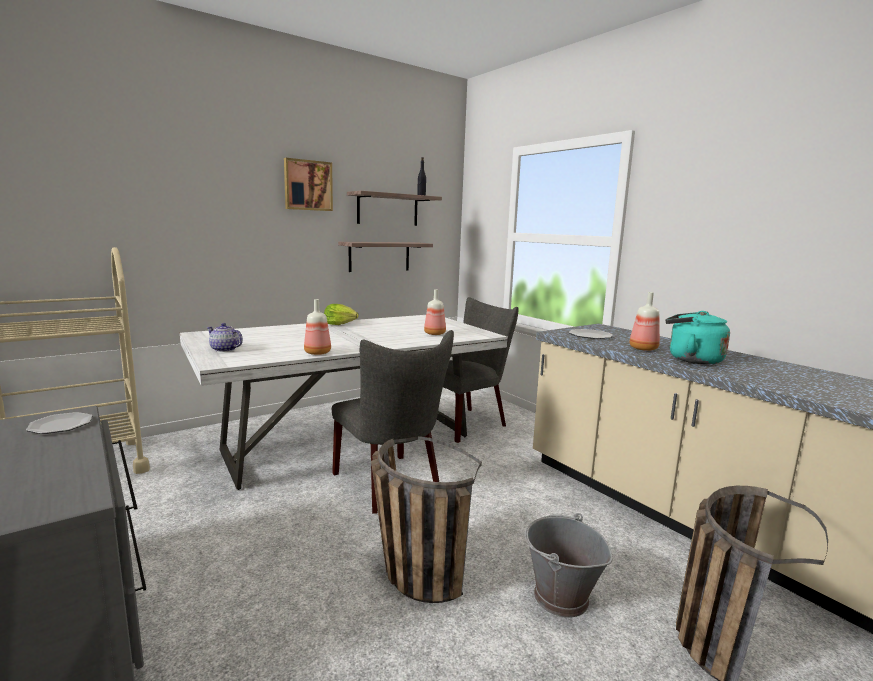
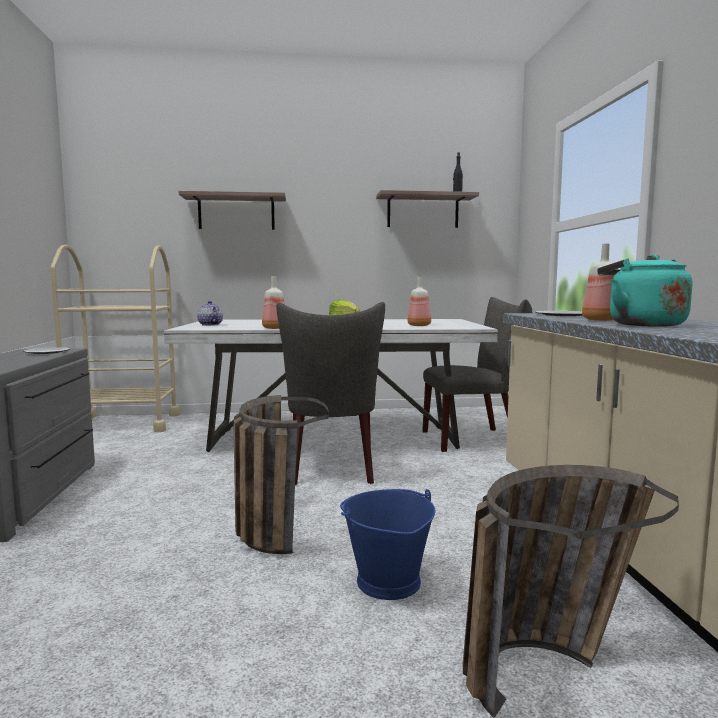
camera: 30 degrees right, 5 degrees down
picture [284,158,333,211] -> none
shelf [338,242,433,272] -> shelf moved to [179,191,286,230]
grey bucket [525,513,613,617] -> blue bucket [340,489,435,600]

